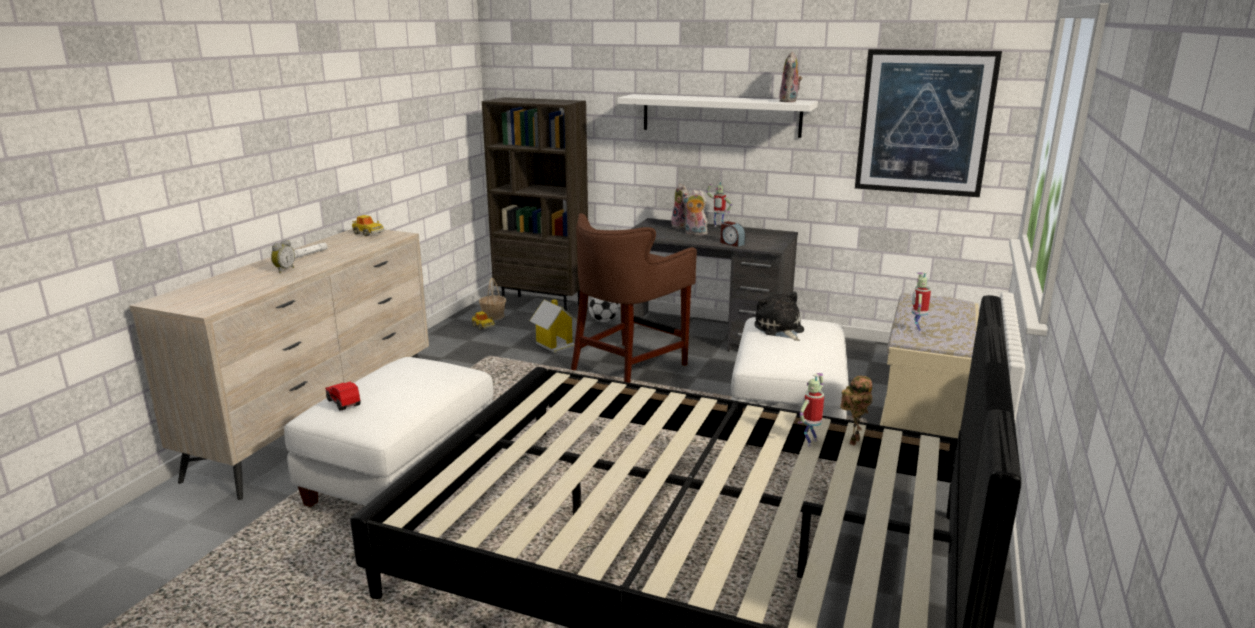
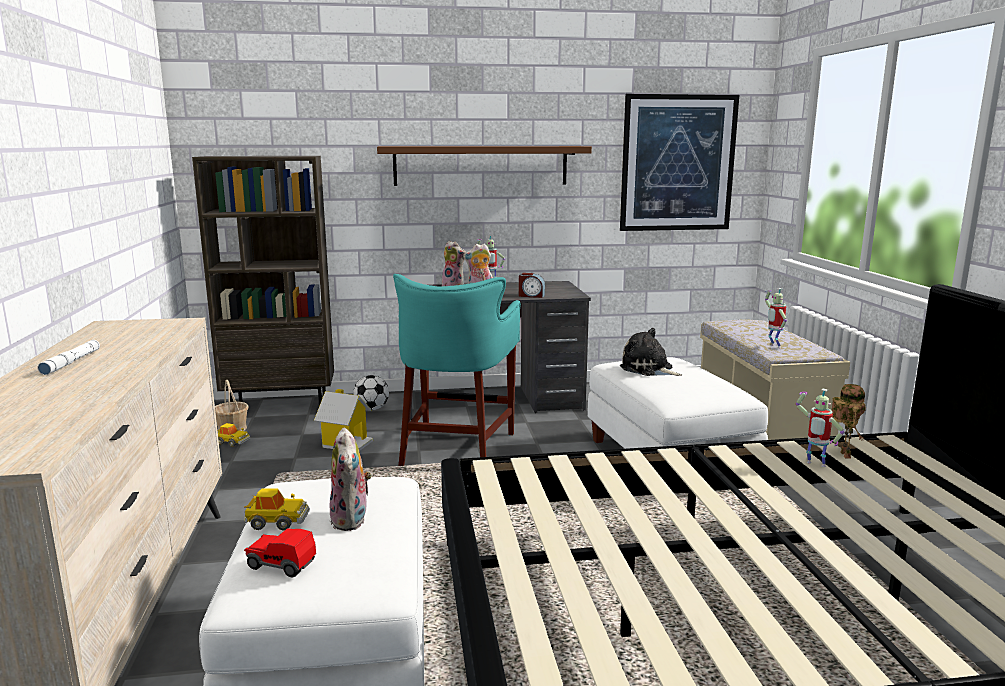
camera: 30 degrees left, 5 degrees down
alarm clock [271,239,295,273] -> none
toy car [352,215,384,236] -> toy car moved to [244,488,310,531]
brown stool [571,213,697,383] -> turquoise stool [393,274,521,466]
white shelf [617,94,818,138] -> brown shelf [377,146,592,186]
plush toy [779,52,802,102] -> plush toy moved to [329,428,372,531]
toy robot [798,373,824,447] -> toy robot turned 60 degrees counterclockwise [796,389,844,467]

